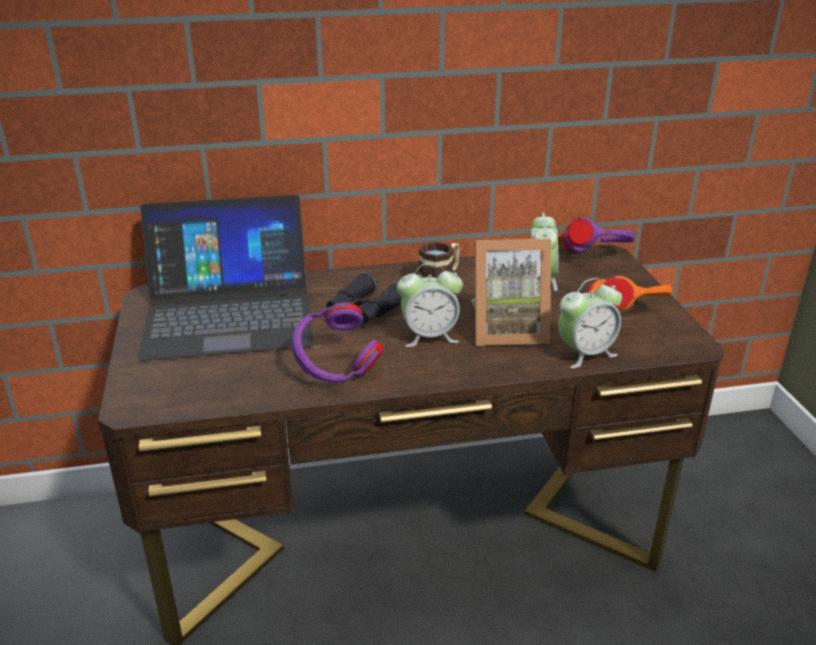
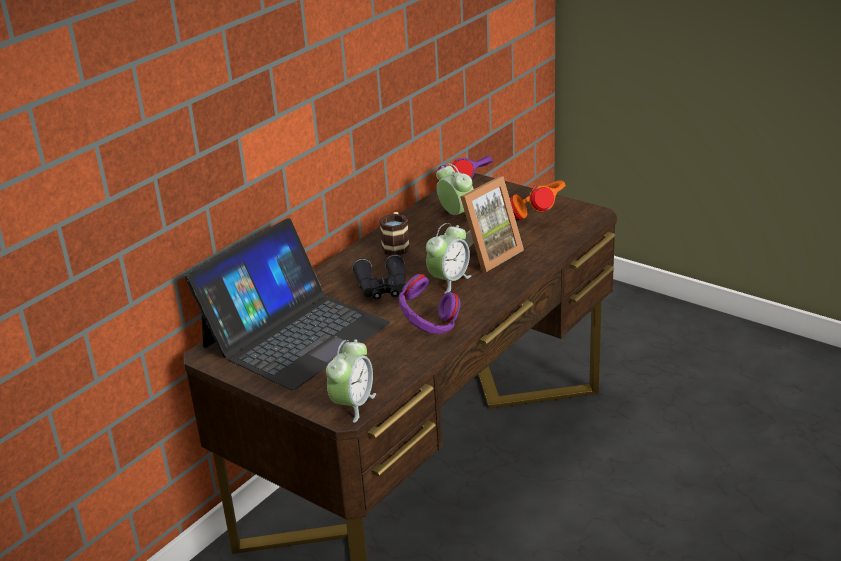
camera: 40 degrees left, 0 degrees up
alarm clock [558,278,622,368] -> alarm clock moved to [326,339,376,423]

